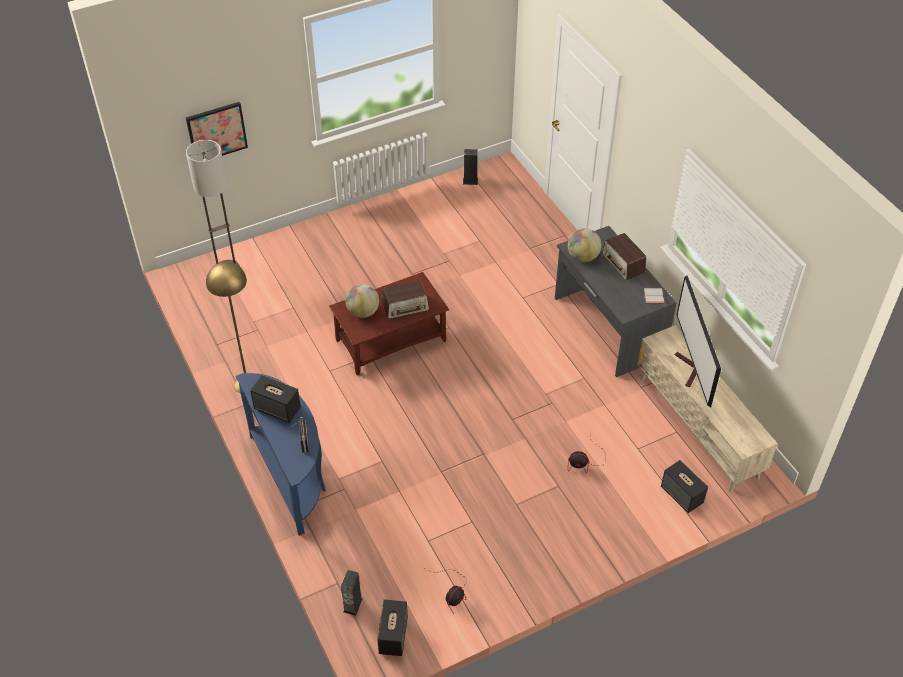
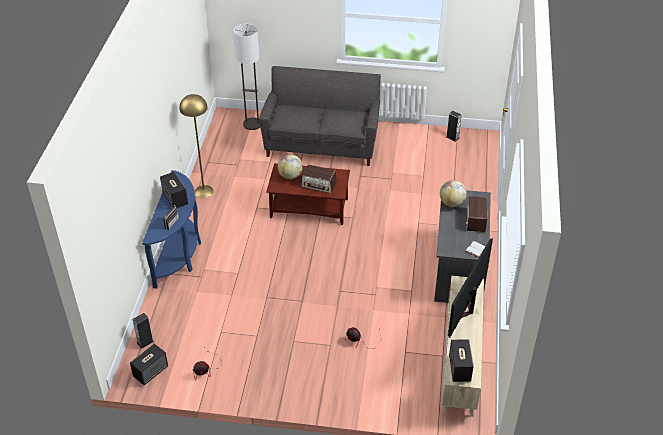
camera: 35 degrees right, 5 degrees down
picture [186,102,248,156] -> none
speaker [661,460,708,513] -> speaker moved to [449,339,474,382]
none -> grey sofa [259,66,381,166]

